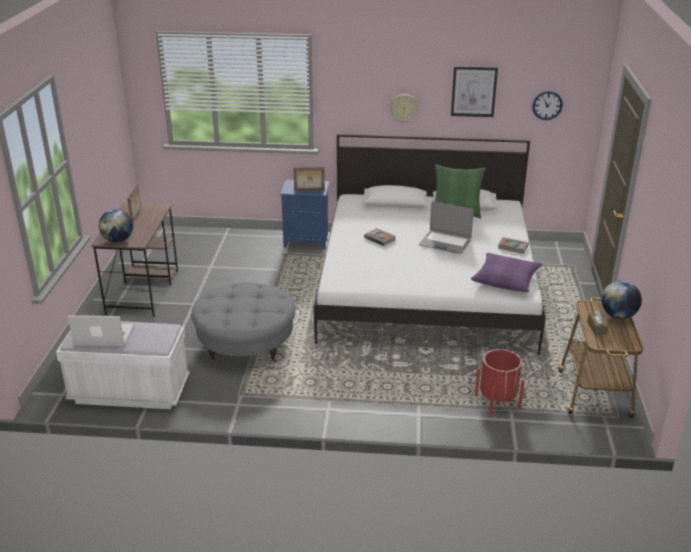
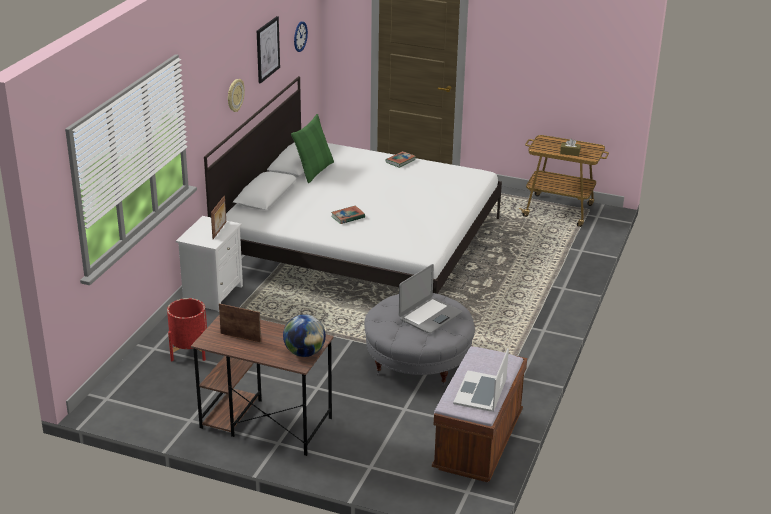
camera: 75 degrees left, 0 degrees up
white bench [56,321,190,409] -> brown bench [432,346,527,482]
blue nightstand [280,179,330,249] -> white nightstand [176,216,243,312]
laptop [419,201,474,254] -> laptop moved to [399,264,462,333]
purple pillow [471,253,542,292] -> none
red planter [475,349,525,416] -> red planter moved to [167,298,207,361]
globe [601,281,642,319] -> none

